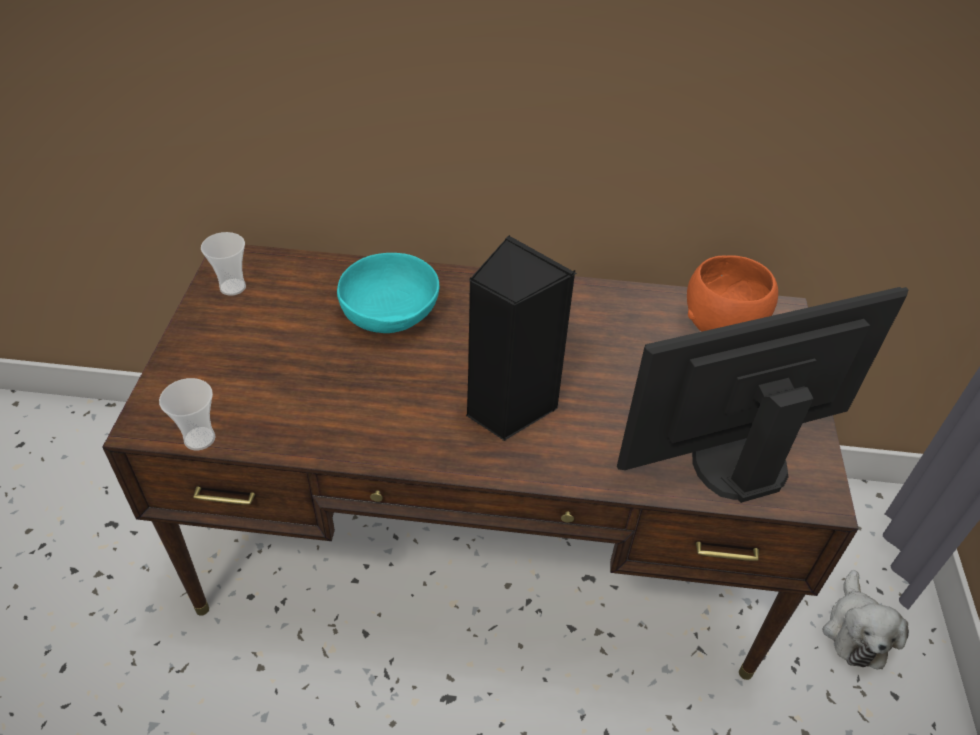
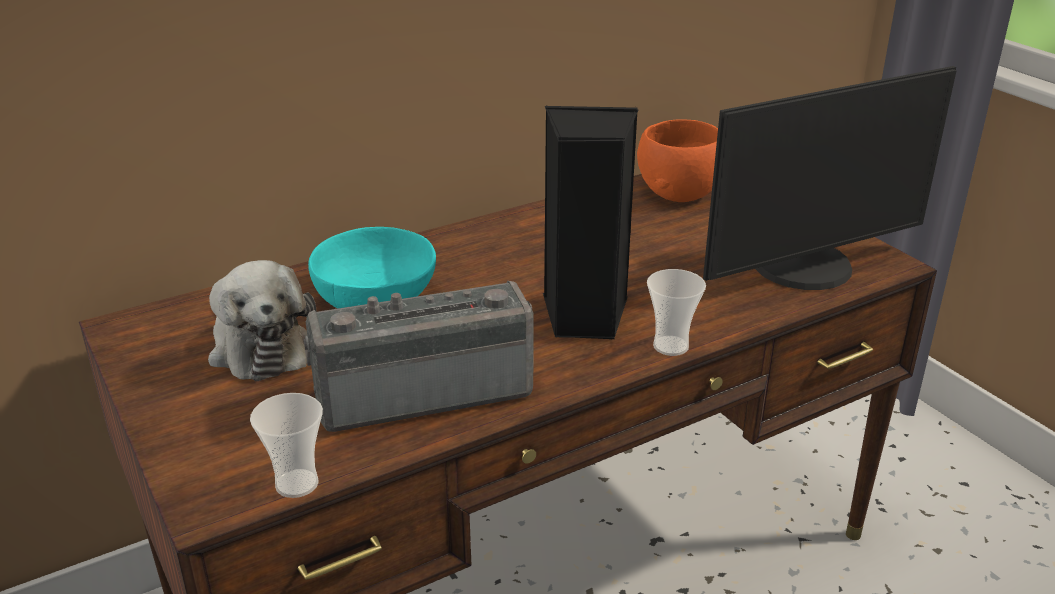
camera: 35 degrees left, 15 degrees down
cup [201,232,246,296] -> cup moved to [647,269,706,356]
monitor [617,287,908,503] -> monitor turned 150 degrees counterclockwise [703,66,956,290]
plush toy [823,570,909,669] -> plush toy moved to [208,260,317,381]
none -> radio [303,281,534,432]

